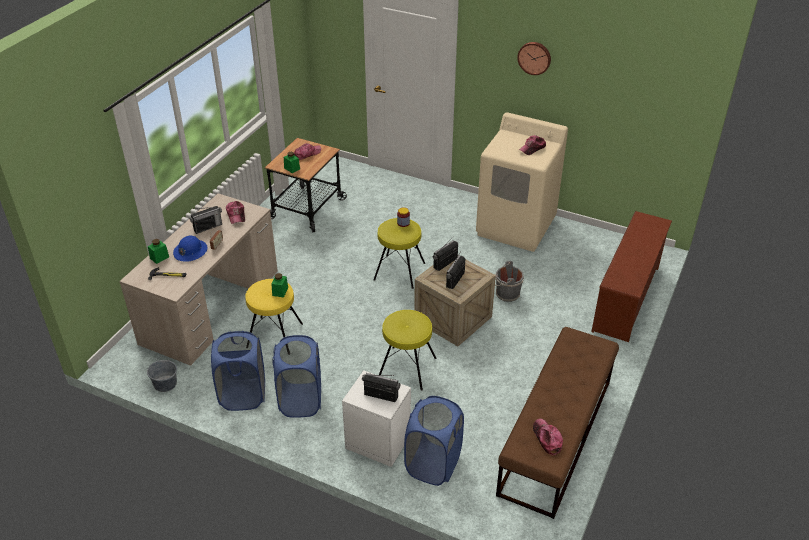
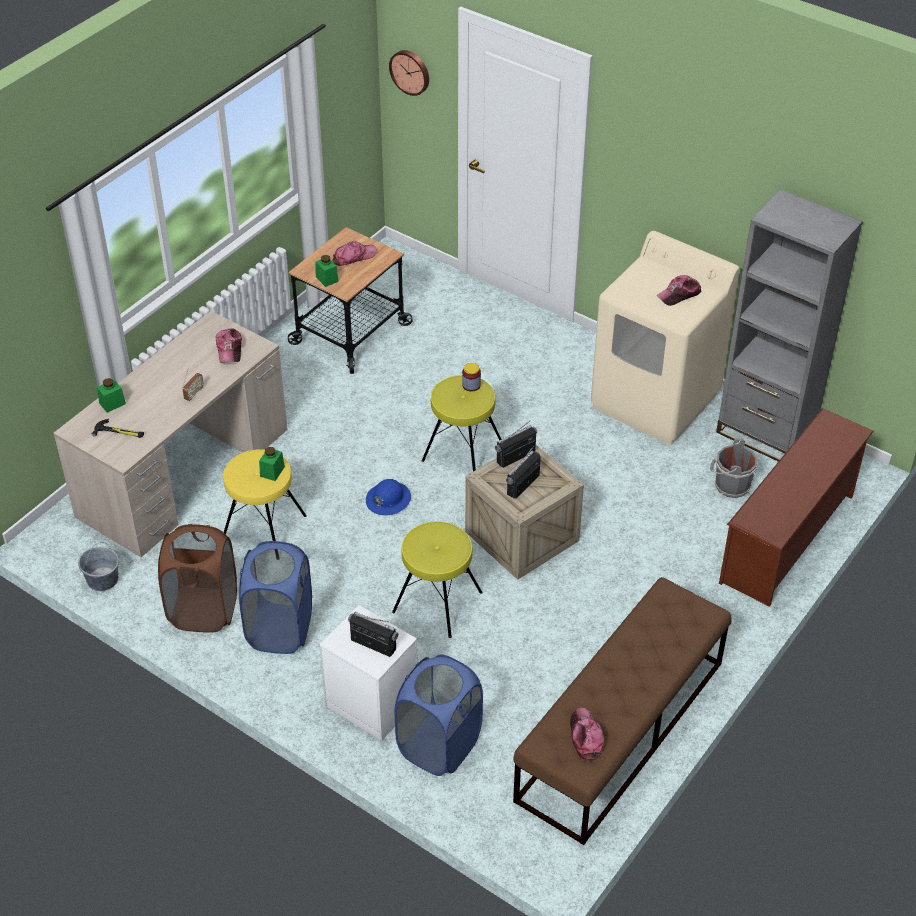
camera: 10 degrees right, 5 degrees up
blue hard hat [173,235,208,262] -> blue hard hat moved to [366,479,411,515]
radio [190,206,222,234] -> none
blue laundry basket [211,331,265,411] -> brown laundry basket [158,524,237,633]
grey bucket [495,261,524,302] -> grey bucket moved to [710,438,758,498]
wall clock [517,42,551,75] -> wall clock moved to [389,50,429,96]
none -> grey bookcase [716,189,863,462]

